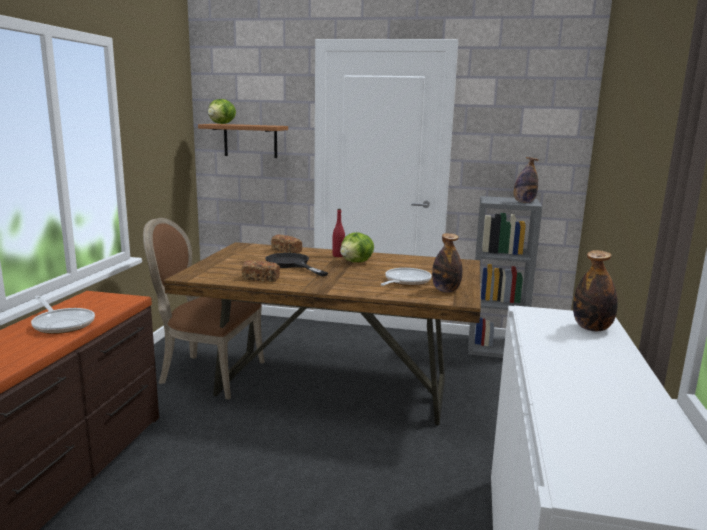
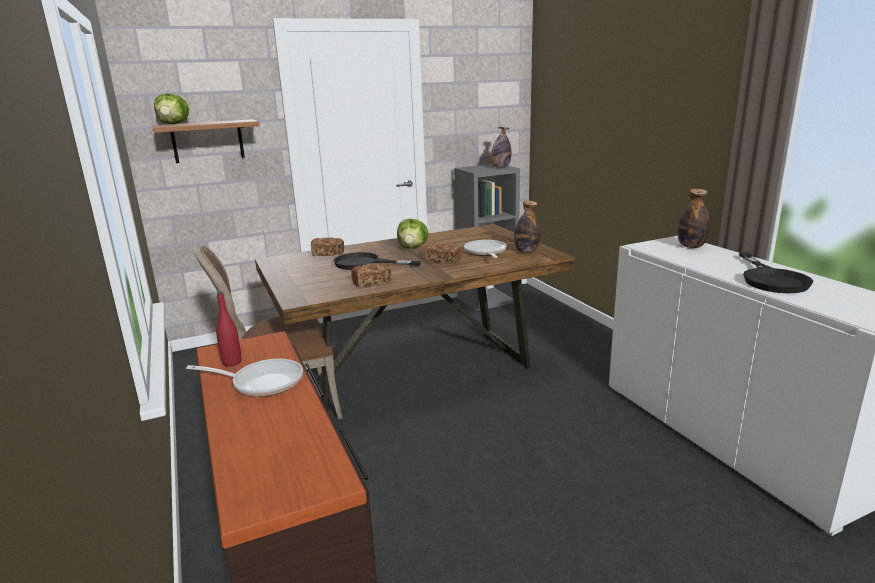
camera: 35 degrees left, 5 degrees up
red bottle [332,209,345,257] -> red bottle moved to [216,292,241,367]
none -> bread [425,242,461,264]
none -> black frying pan [739,252,813,293]

